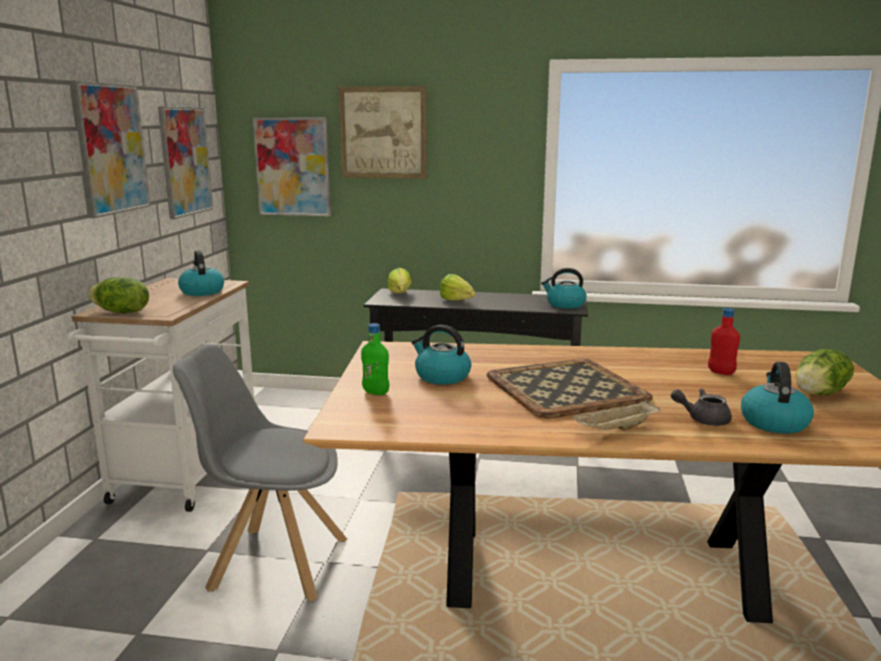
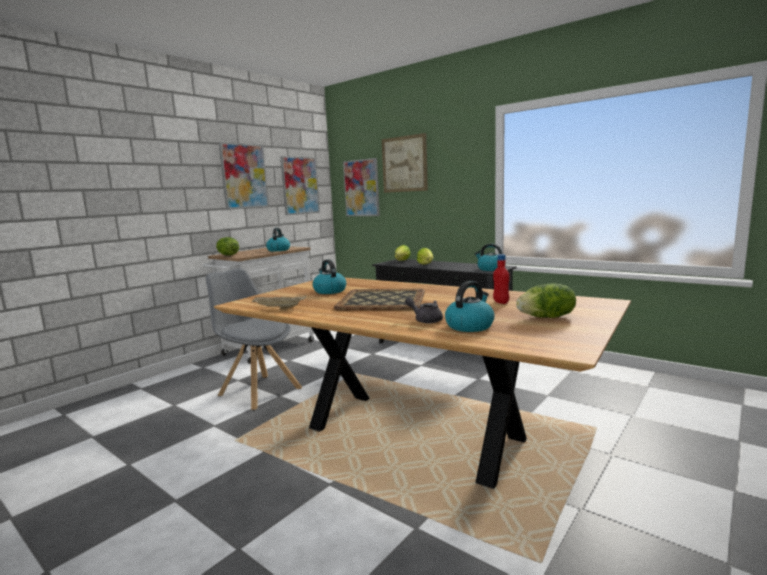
camera: 30 degrees right, 5 degrees down
green bottle [361,323,389,395] -> none
beige tray [572,400,660,431] -> beige tray moved to [252,295,306,309]

